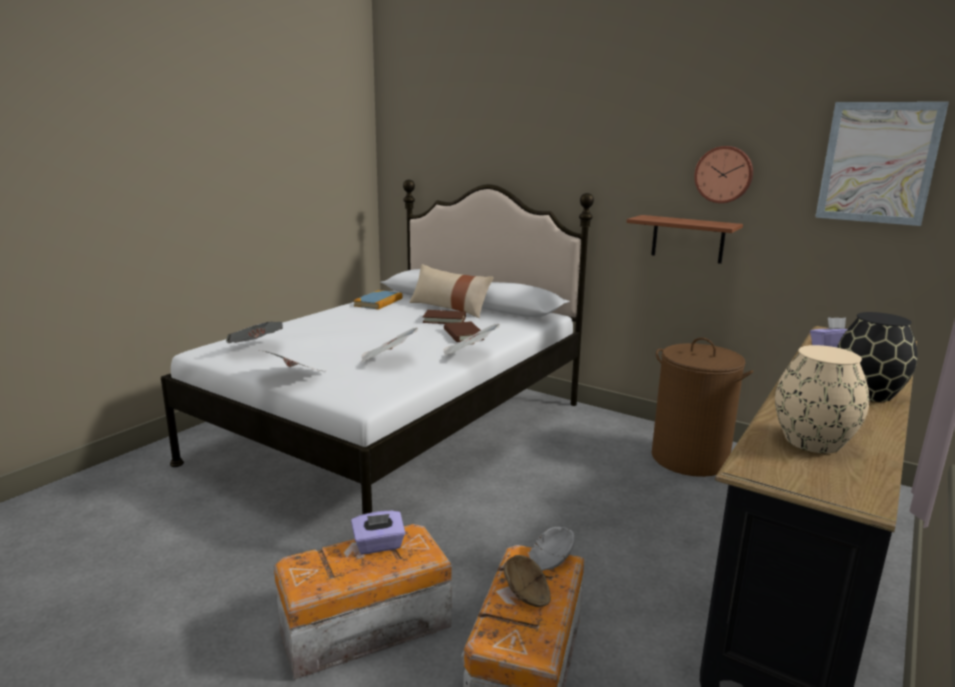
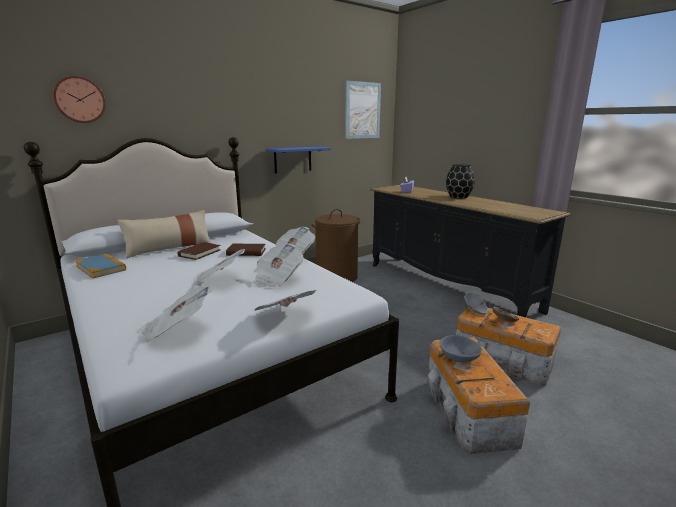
camera: 70 degrees left, 0 degrees up
purple tissue box [351,511,405,554] -> grey bowl [439,335,482,363]
brown shelf [627,215,743,264] -> blue shelf [265,147,331,173]
wall clock [694,146,753,203] -> wall clock moved to [53,76,106,123]
beige vase [775,345,869,453] -> none
none -> newspaper [196,249,245,283]

